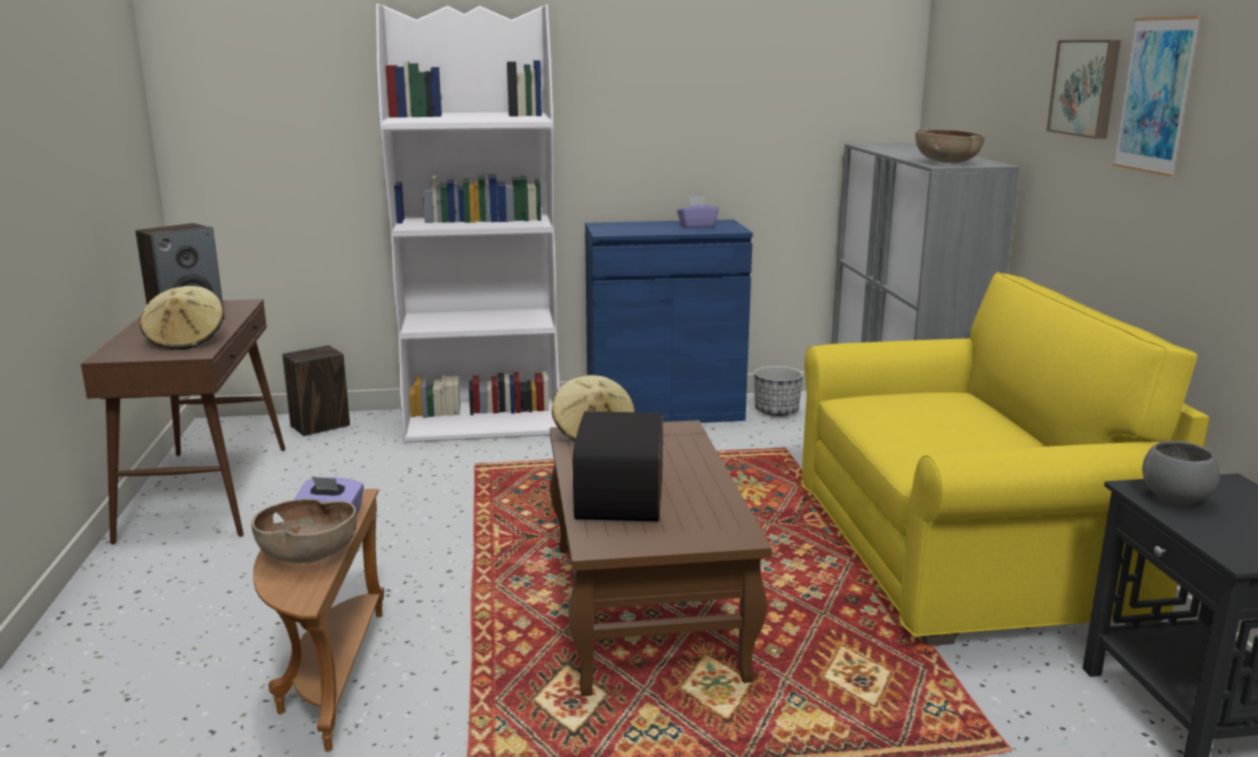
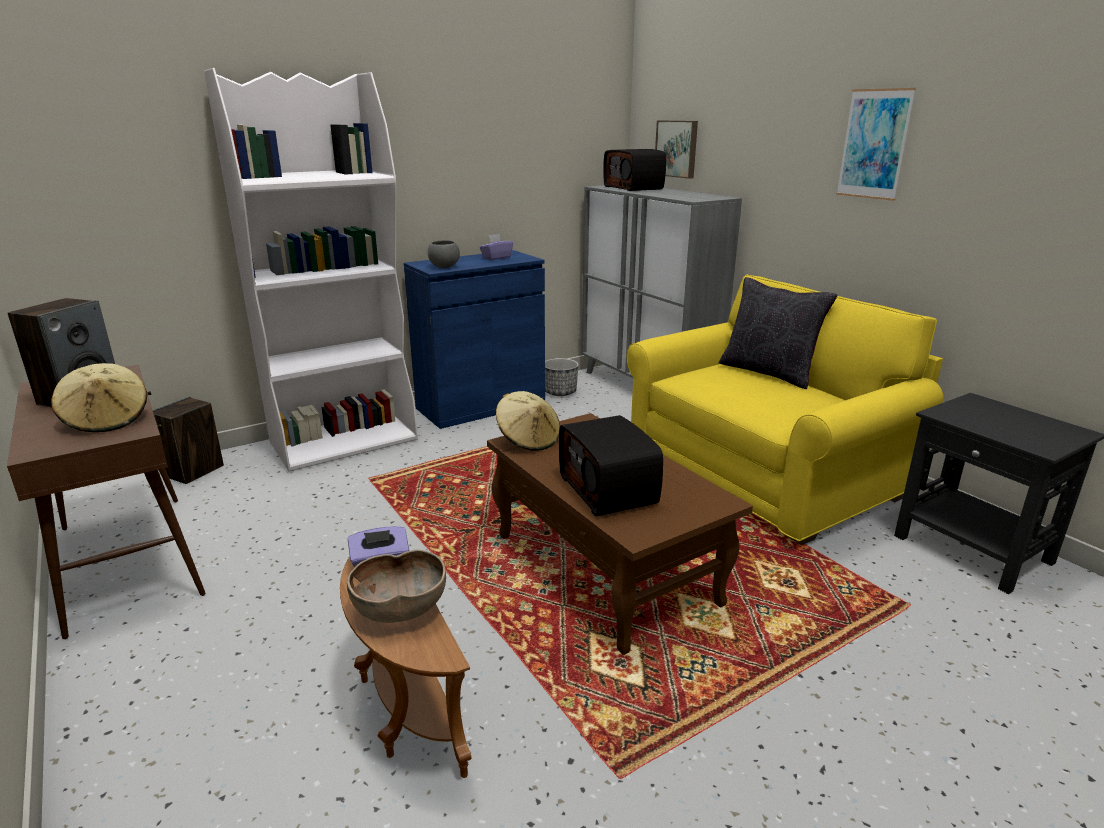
camera: 25 degrees left, 5 degrees up
brown bowl [915,129,985,163] -> none
picture [1047,40,1121,139] -> picture moved to [655,120,698,179]
grey bowl [1142,441,1220,504] -> grey bowl moved to [428,240,460,268]
none -> radio [603,149,666,191]
none -> black pillow [719,277,838,389]

